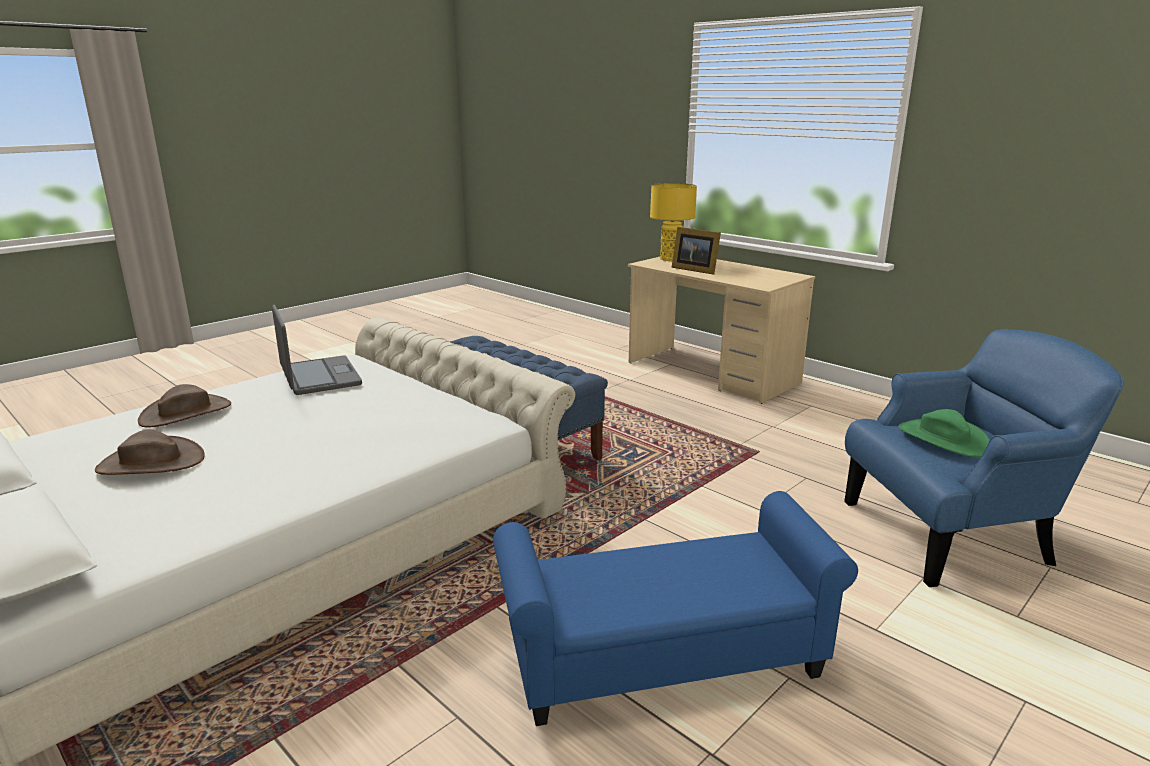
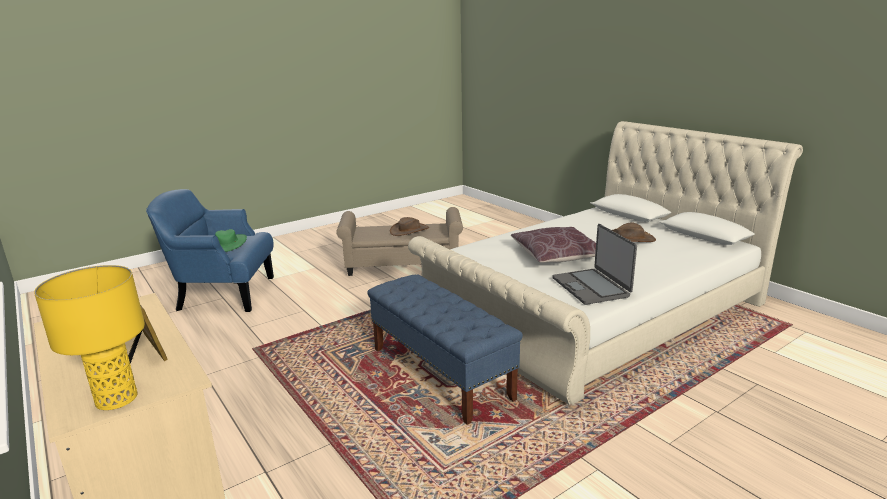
camera: 170 degrees left, 0 degrees up
brown hat [138,384,231,428] -> brown hat moved to [390,217,429,236]
blue ottoman [493,491,858,726] -> beige ottoman [336,207,463,276]
none -> brown pillow [511,227,596,263]

